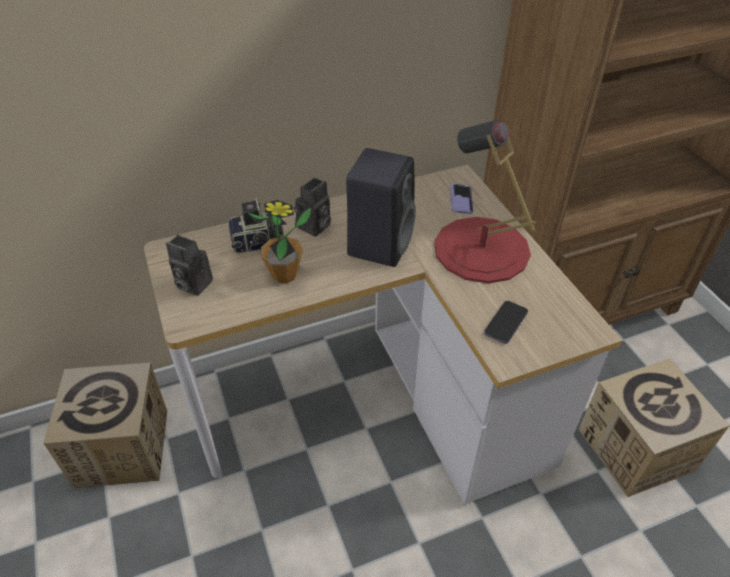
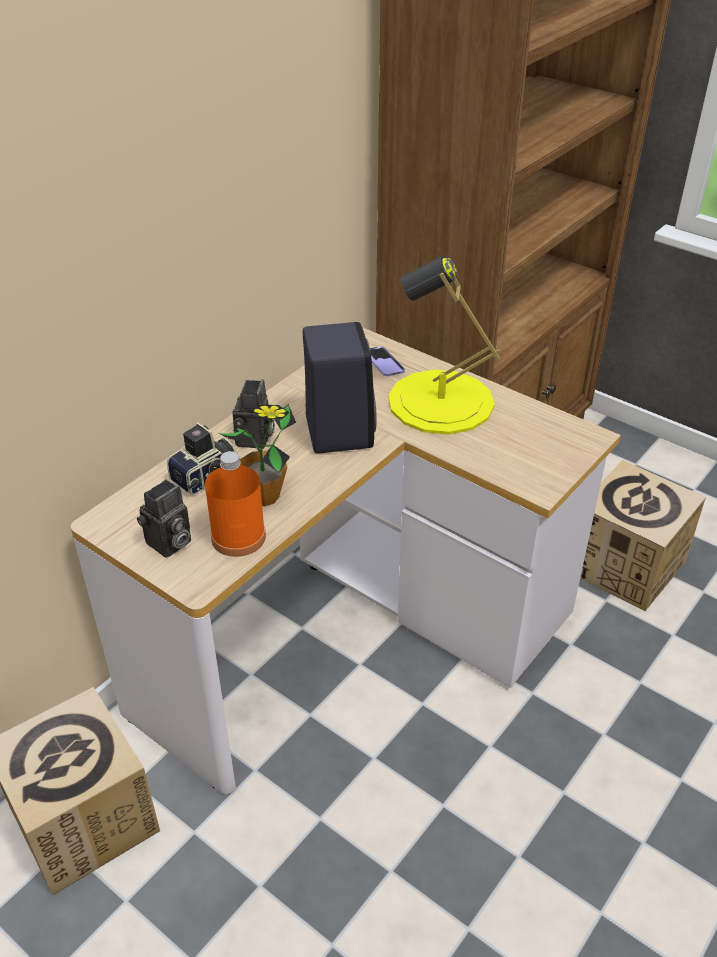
camera: 30 degrees left, 5 degrees down
camera [166,235,213,296] -> camera turned 45 degrees counterclockwise [137,479,191,558]
red table lamp [434,119,536,283] -> yellow table lamp [389,256,500,435]
phone [484,301,528,344] -> none
none -> orange bottle [205,451,266,557]

